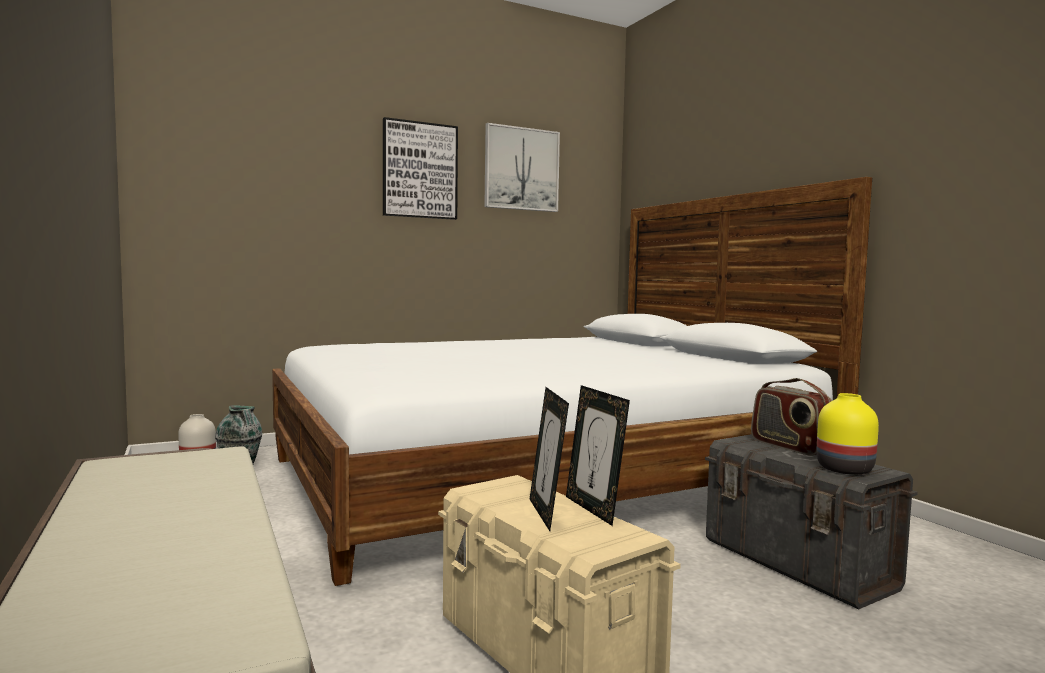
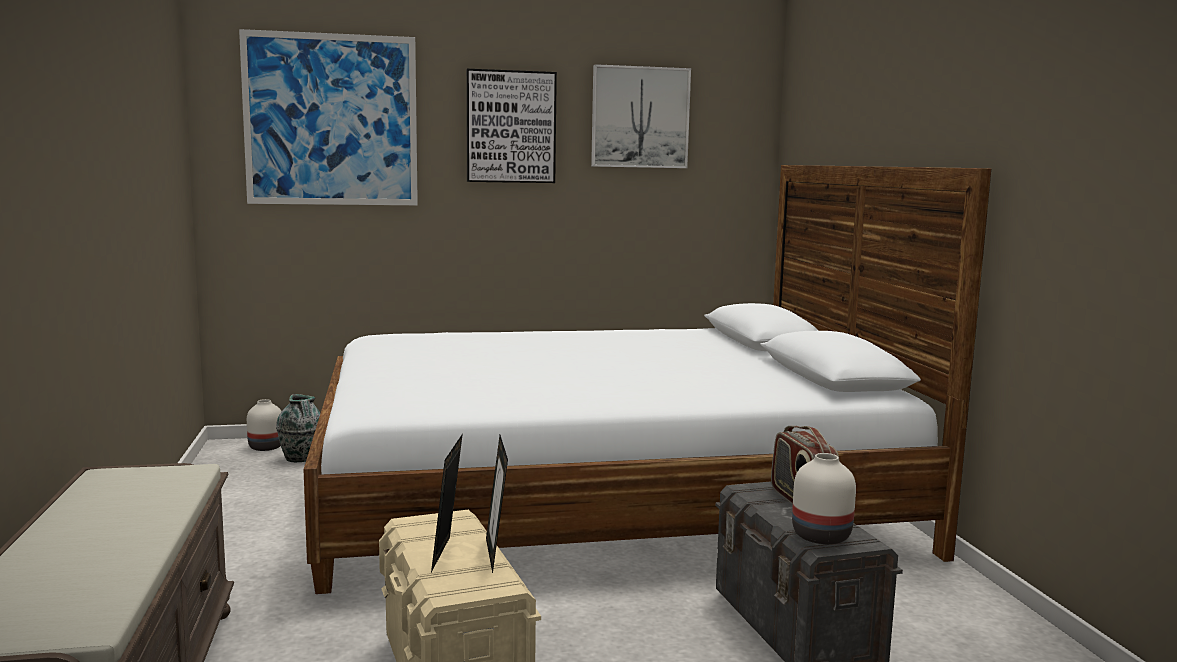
camera: 15 degrees right, 5 degrees up
yellow vase [816,393,879,475] -> white vase [792,453,856,544]
none -> picture [239,29,418,205]

